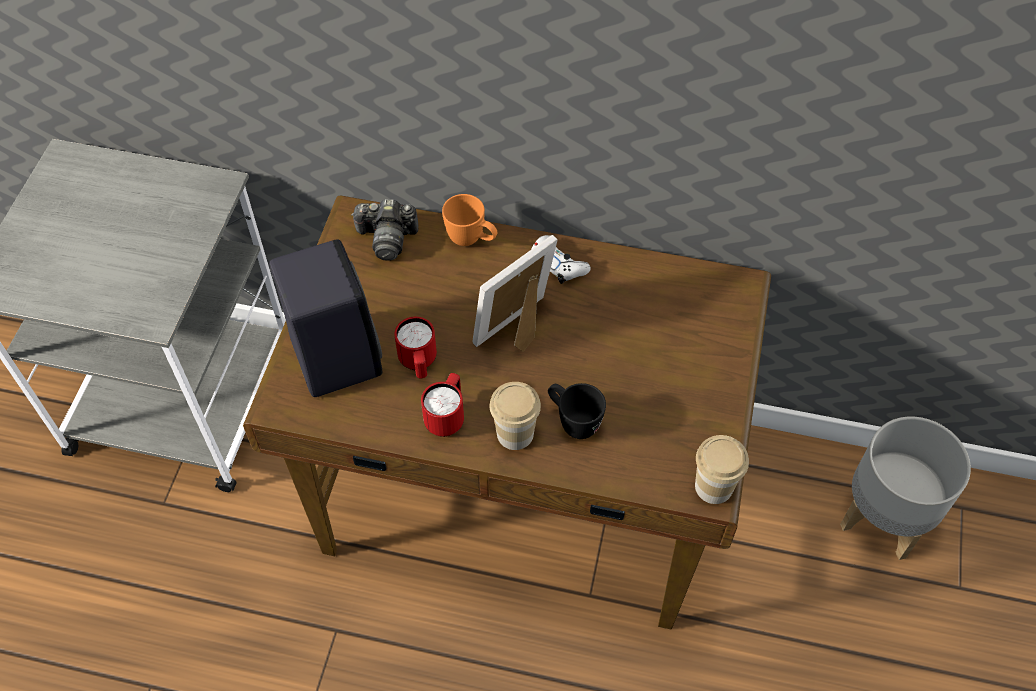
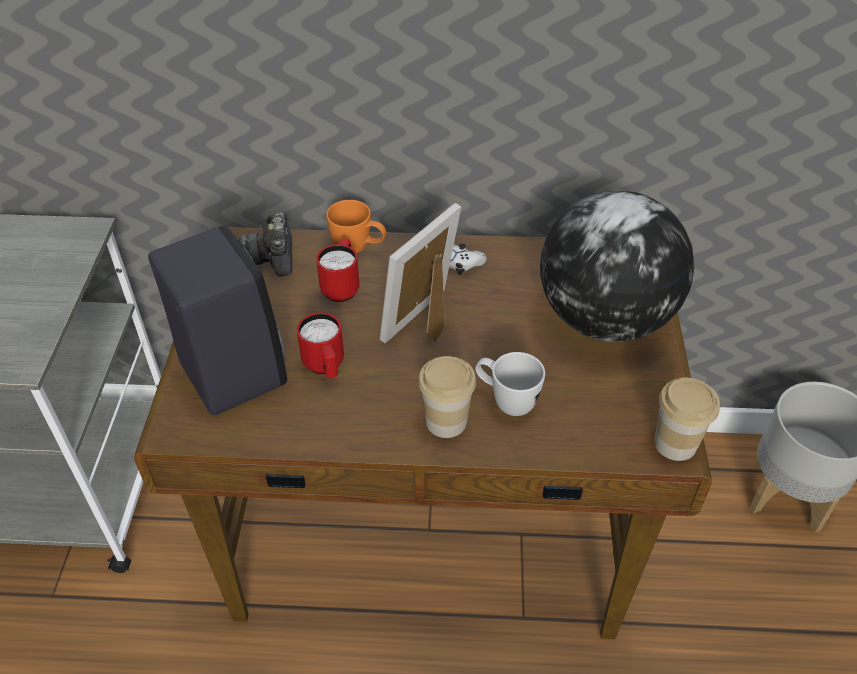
camera: 10 degrees left, 10 degrees down
camera [351,199,418,261] -> camera turned 90 degrees clockwise [237,212,292,277]
red mug [421,373,464,437] -> red mug moved to [316,238,360,302]
black mug [548,383,606,439] -> white mug [475,352,545,416]
none -> globe [540,190,694,342]

